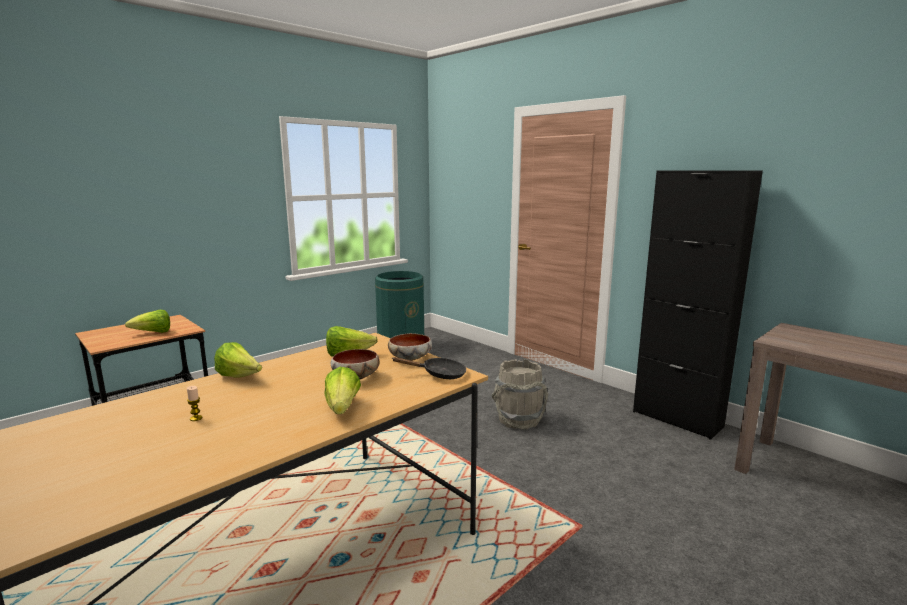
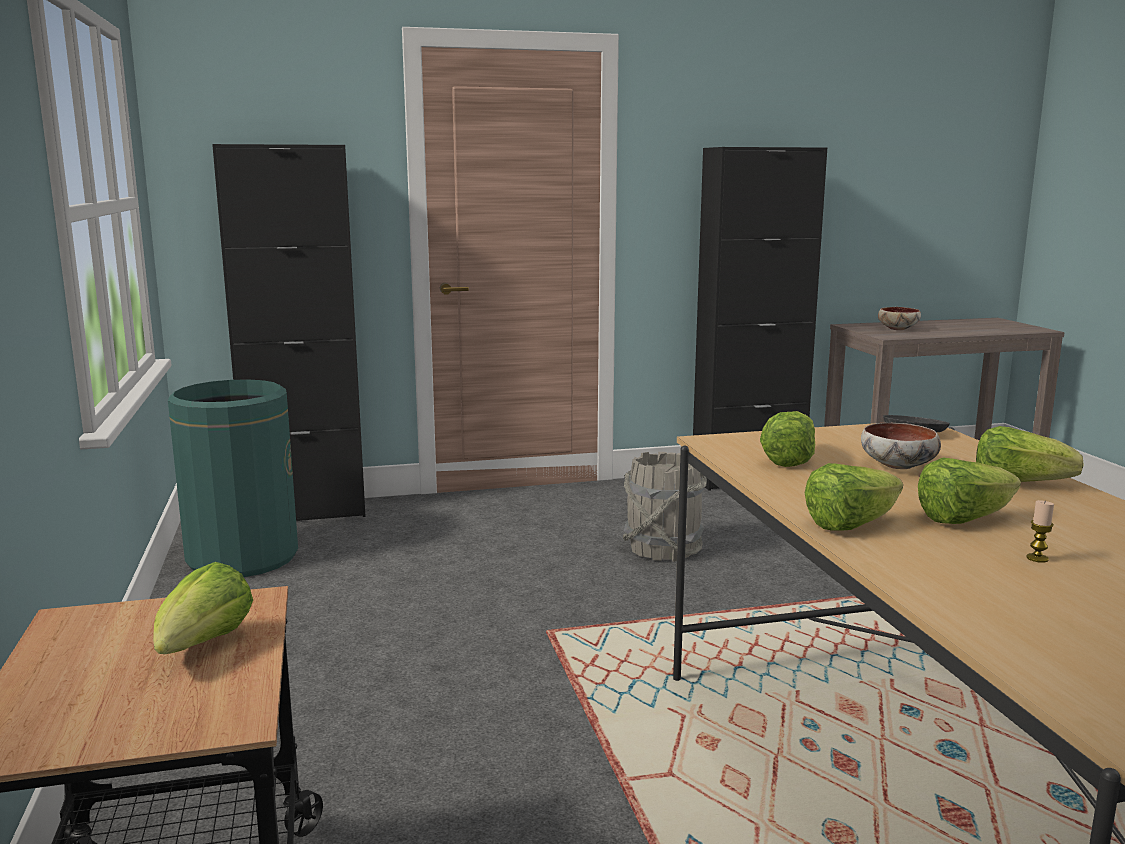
camera: 60 degrees left, 0 degrees up
bowl [388,333,432,361] -> bowl moved to [878,307,921,330]
none -> black cabinet [212,144,366,521]
none -> lettuce [918,458,1021,524]

